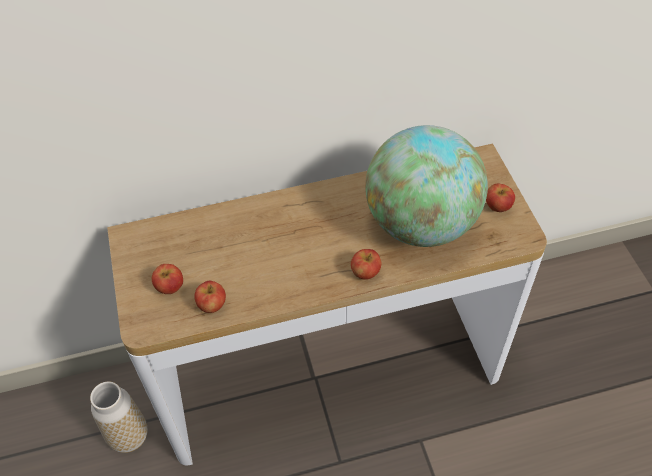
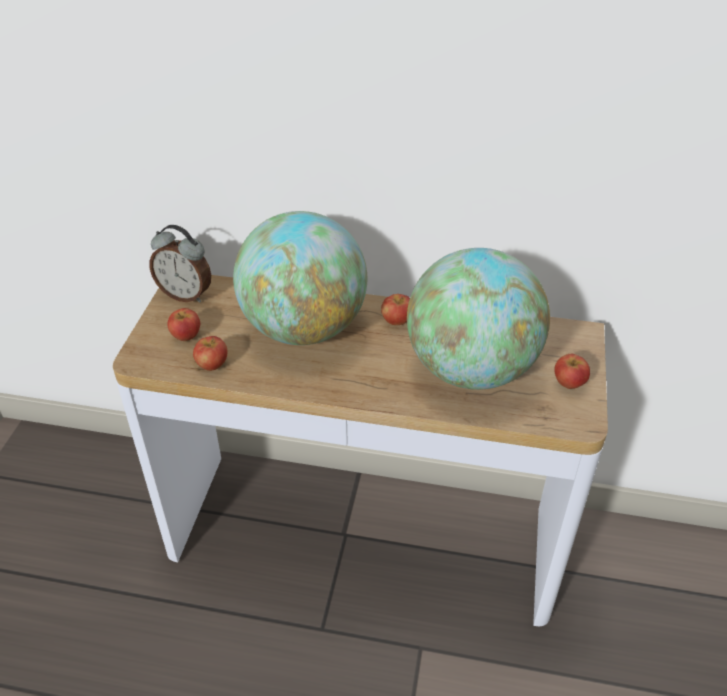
camera: 25 degrees right, 10 degrees down
vase [90,381,148,453] -> none
apple [351,249,381,280] -> apple moved to [381,294,410,325]
none -> alarm clock [149,225,211,303]
none -> globe [233,211,367,345]

